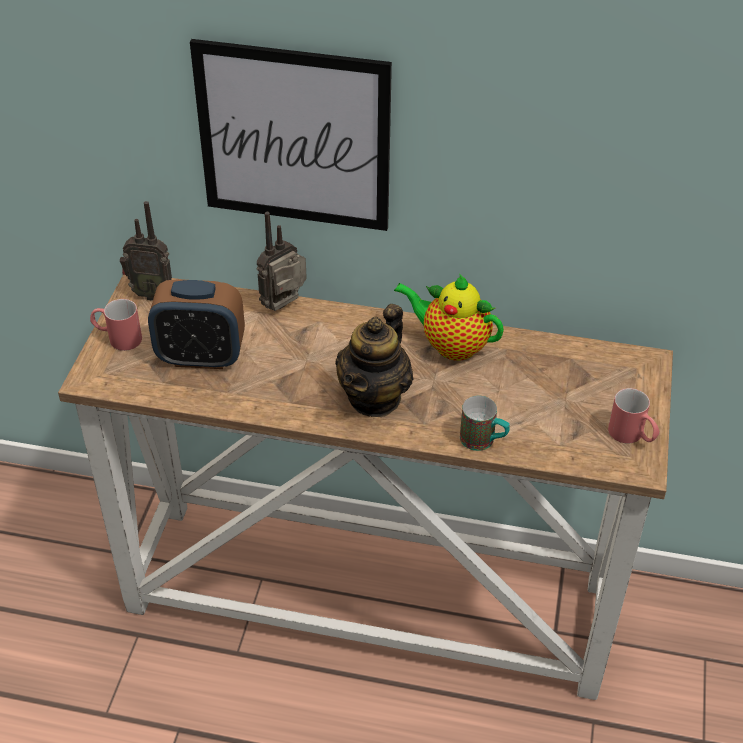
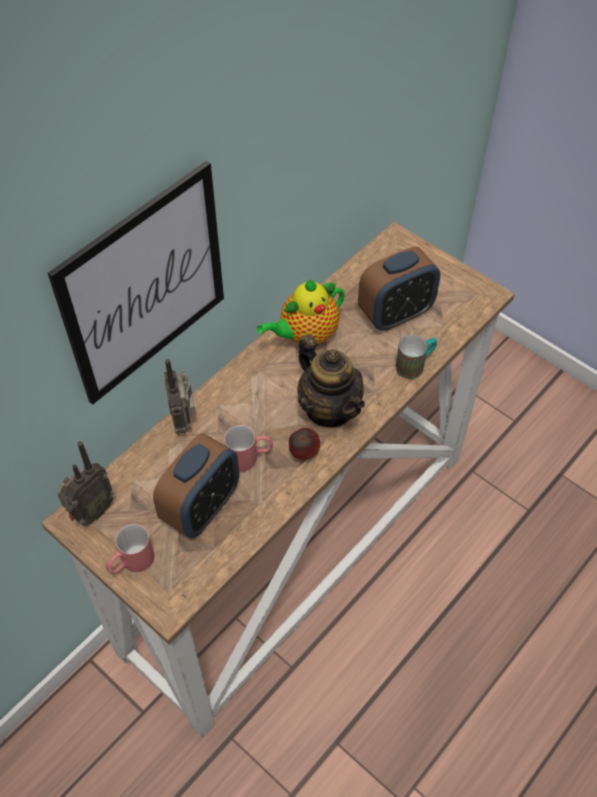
camera: 60 degrees left, 10 degrees up
red mug [608,388,660,443] -> red mug moved to [224,425,273,472]
none -> apple [289,428,320,460]
none -> alarm clock [358,246,440,331]

